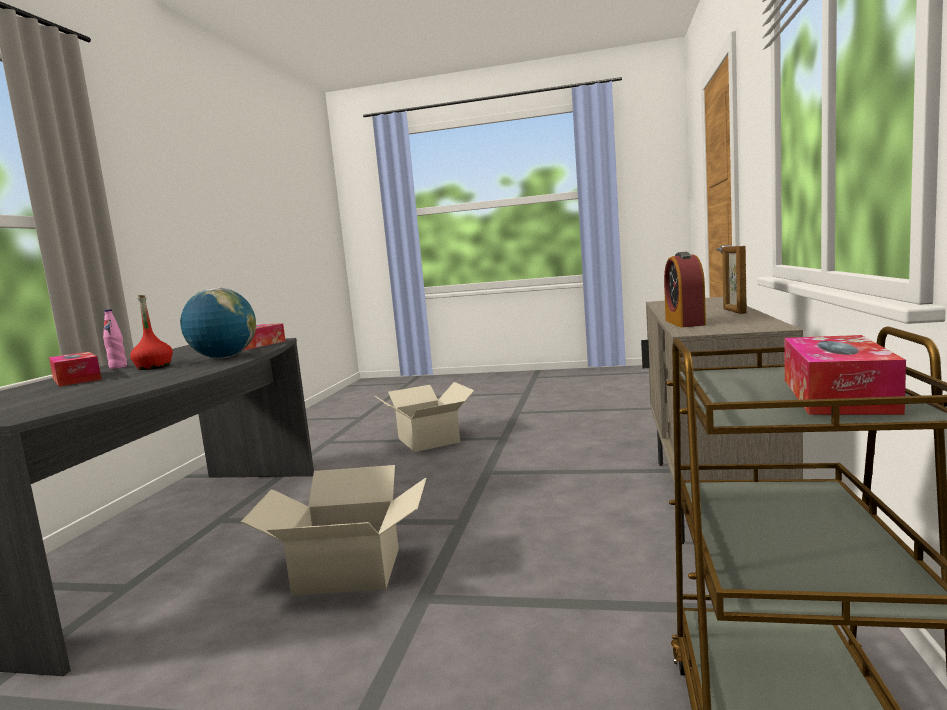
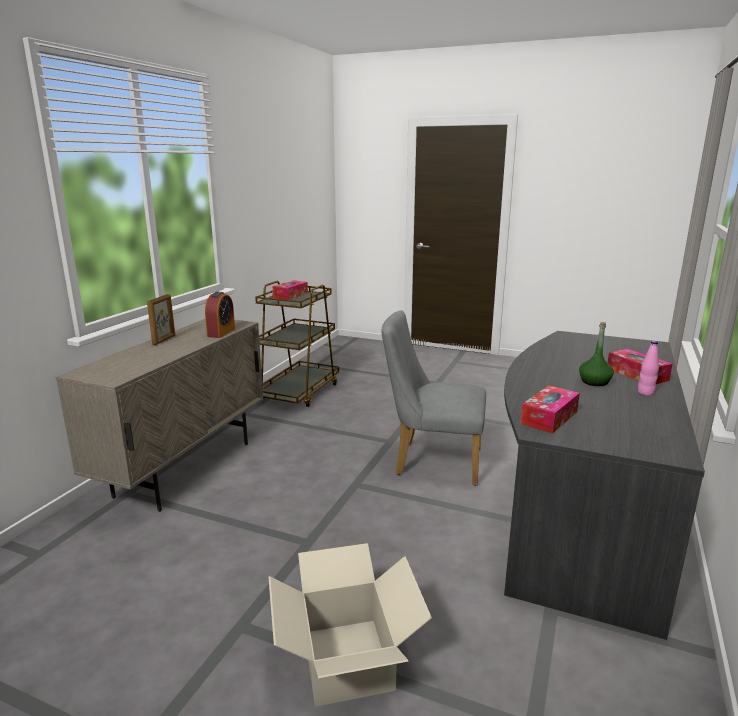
camera: 170 degrees left, 10 degrees up
red bottle [130,295,173,370] -> green bottle [579,322,614,386]
globe [180,288,256,358] -> none
cardboard box [241,465,426,596] -> grey chair [382,310,486,486]

